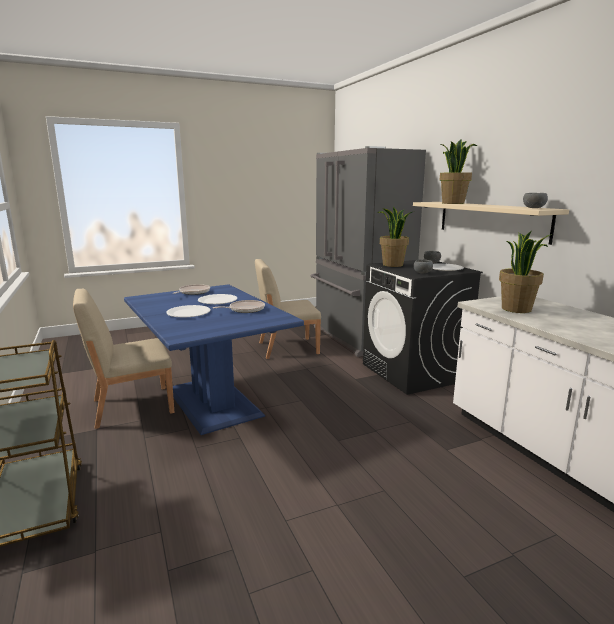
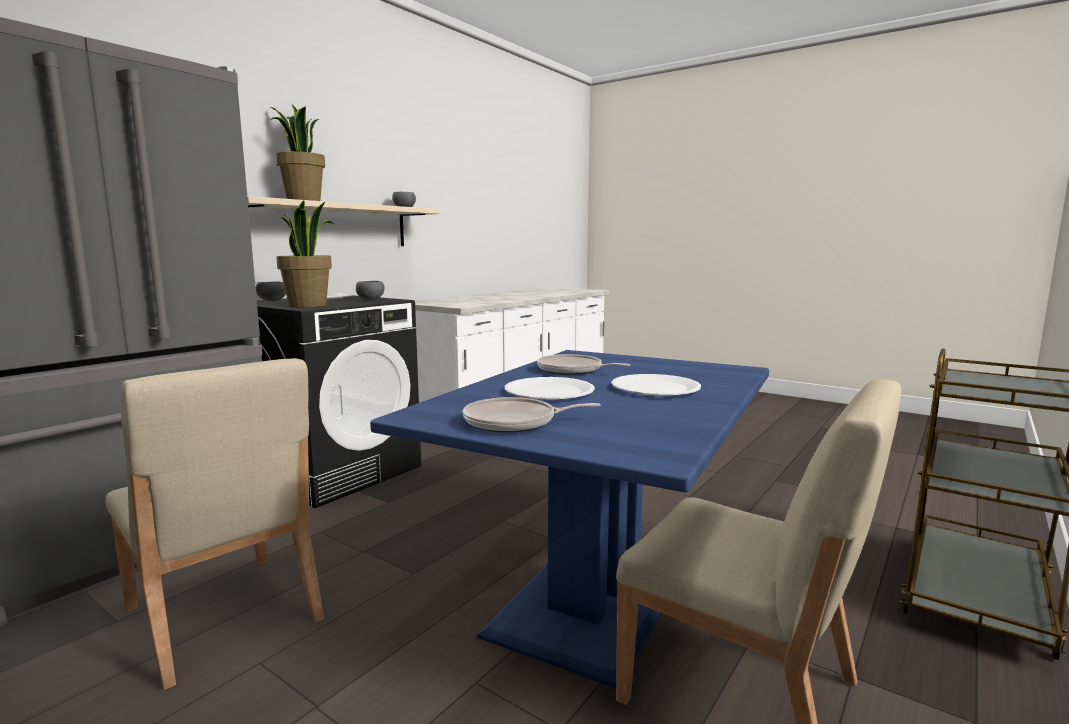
camera: 120 degrees left, 5 degrees down
potted plant [499,230,552,313] -> none

